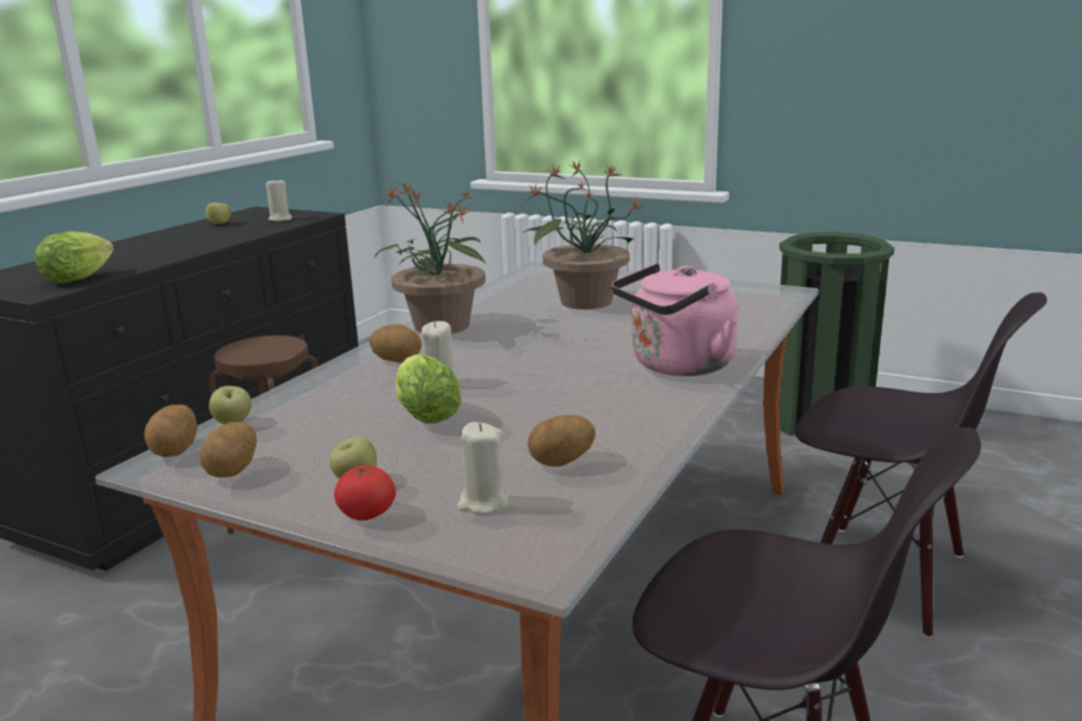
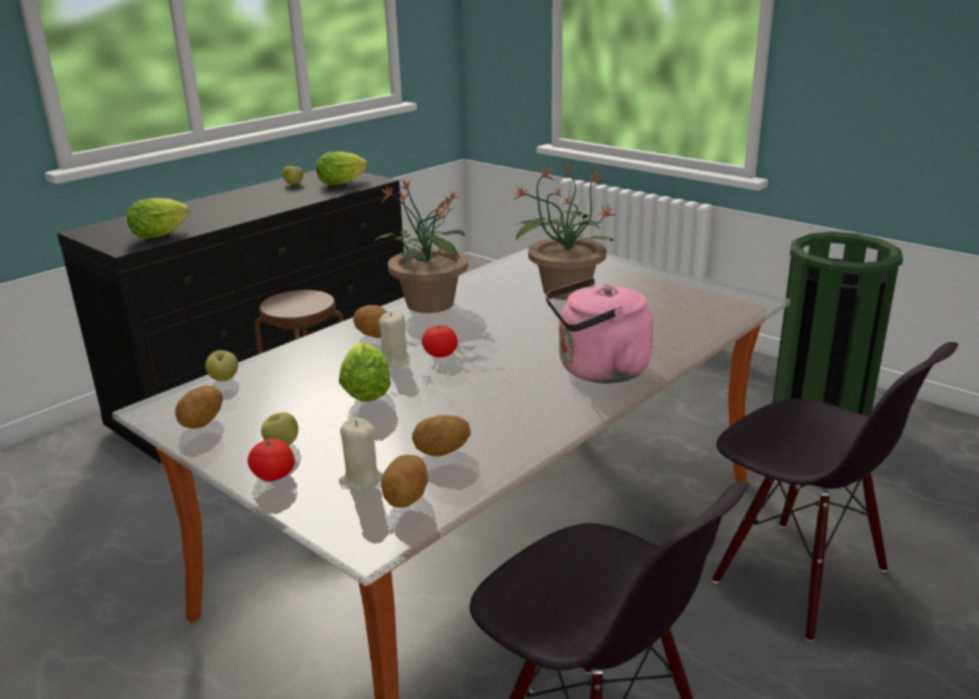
camera: 15 degrees right, 5 degrees up
potato [144,405,198,457] -> potato moved to [381,455,428,508]
beige candle [266,178,293,222] -> lettuce [316,151,368,185]
none -> tomato [422,325,458,357]

